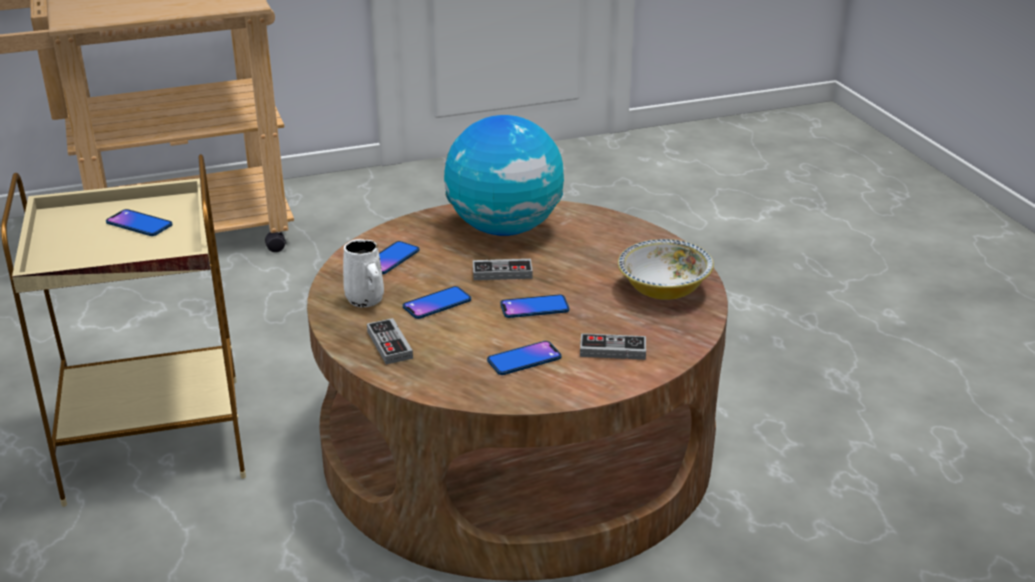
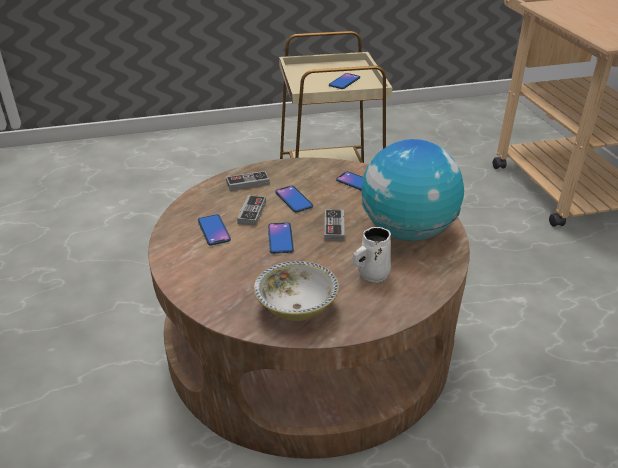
camera: 95 degrees right, 5 degrees up
white mug [343,239,384,307] -> white mug moved to [353,227,391,282]
game controller [580,333,646,360] -> game controller moved to [237,195,266,226]

